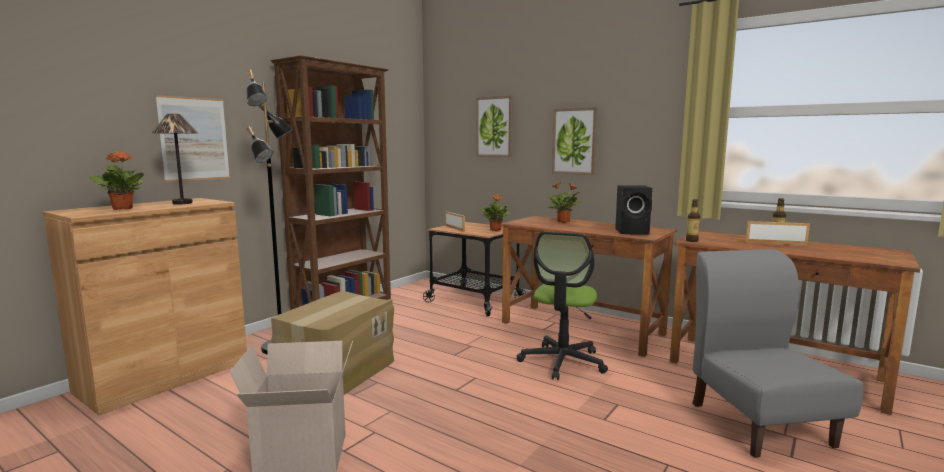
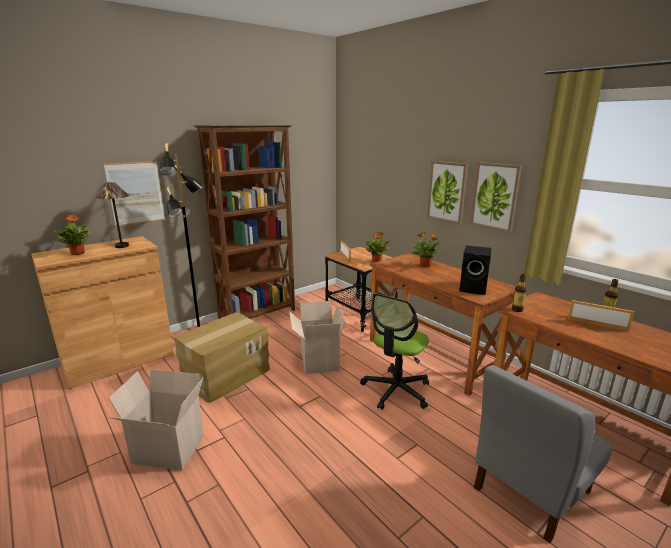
camera: 15 degrees right, 10 degrees up
picture [476,96,513,157] -> picture moved to [471,162,522,233]
grey chair [692,249,863,458] -> grey chair turned 135 degrees counterclockwise [473,365,612,543]
none -> cardboard box [289,301,346,374]

